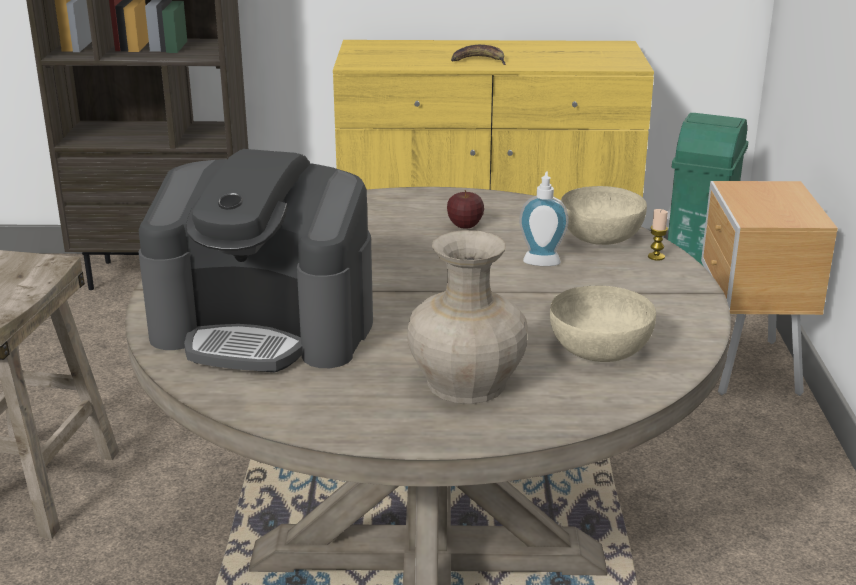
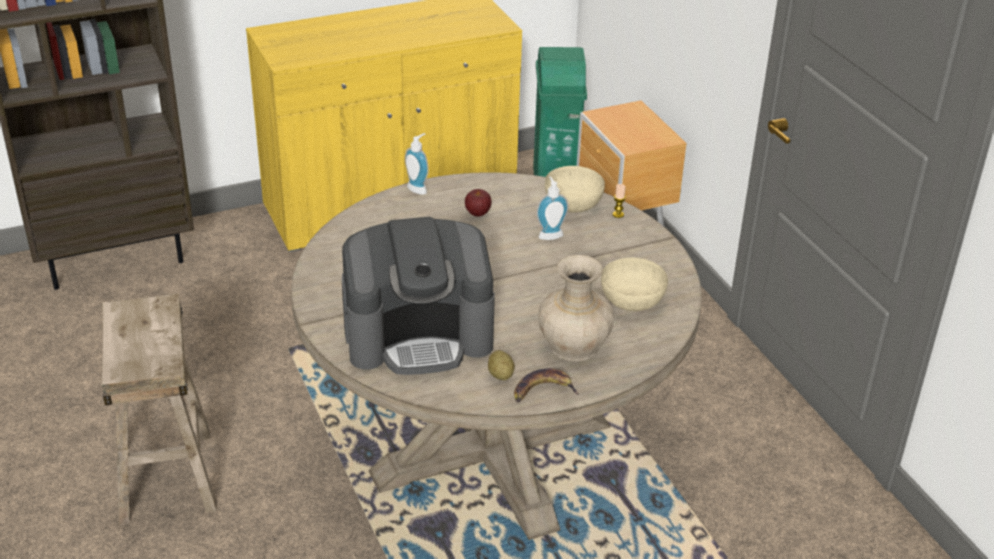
camera: 25 degrees left, 10 degrees up
banana [451,45,506,65] -> banana moved to [514,368,579,402]
none -> soap dispenser [405,133,429,195]
none -> potato [488,350,515,381]

